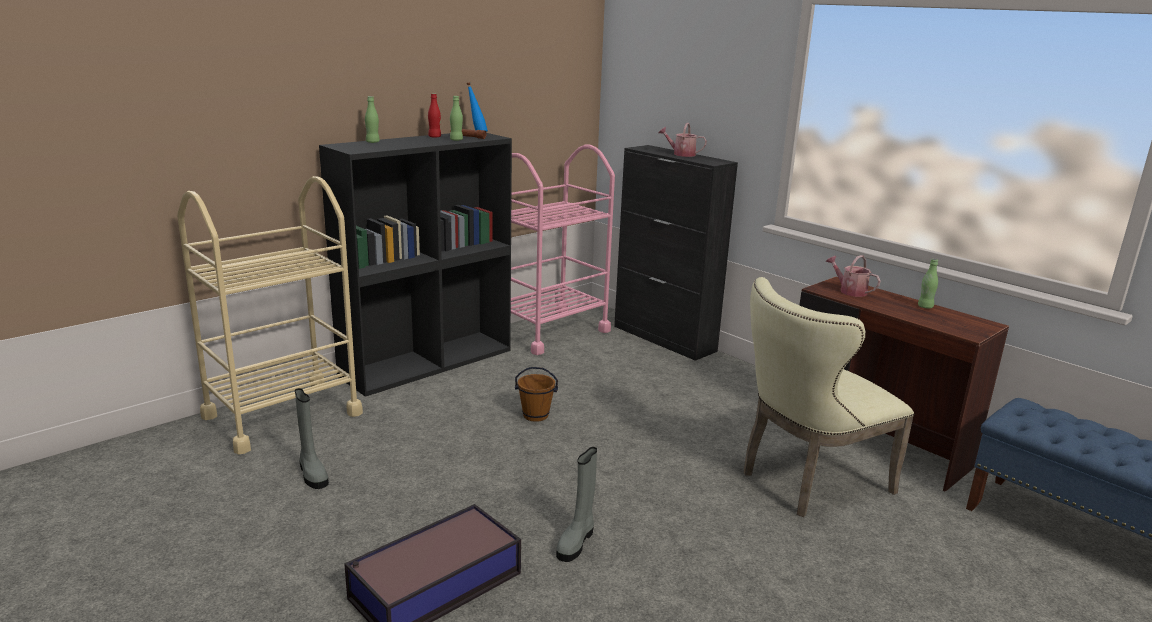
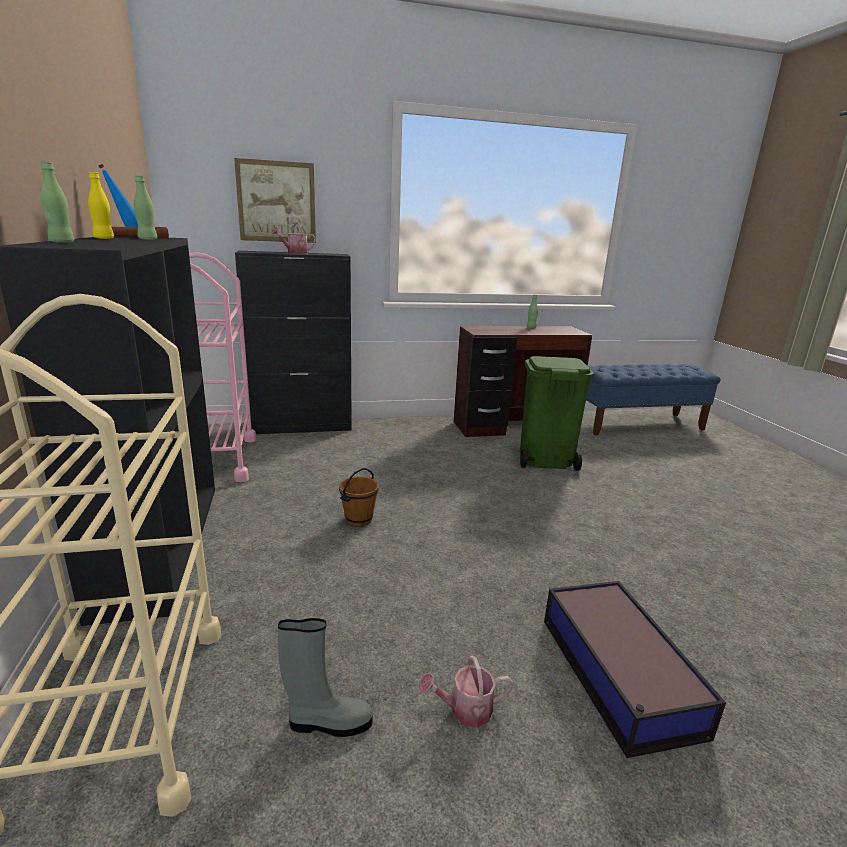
camera: 60 degrees left, 0 degrees up
red bottle [428,93,441,138] -> yellow bottle [88,172,114,239]
grey boot [556,447,597,562] -> none
beige chair [744,277,914,517] -> green trash can [520,356,594,471]
watering can [825,255,881,297] -> watering can moved to [419,656,513,727]
none -> picture [234,158,316,243]

